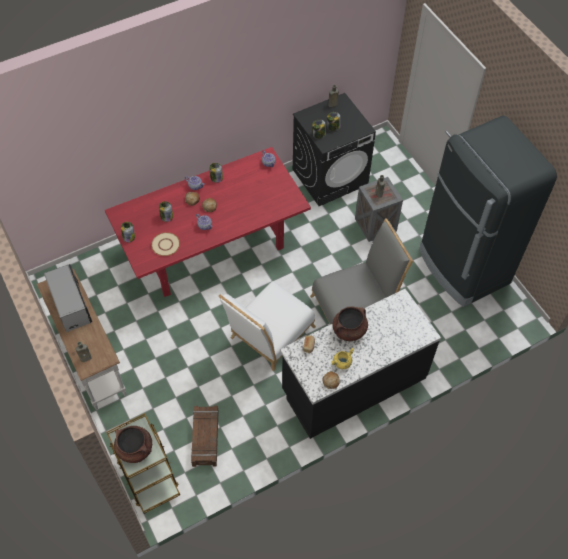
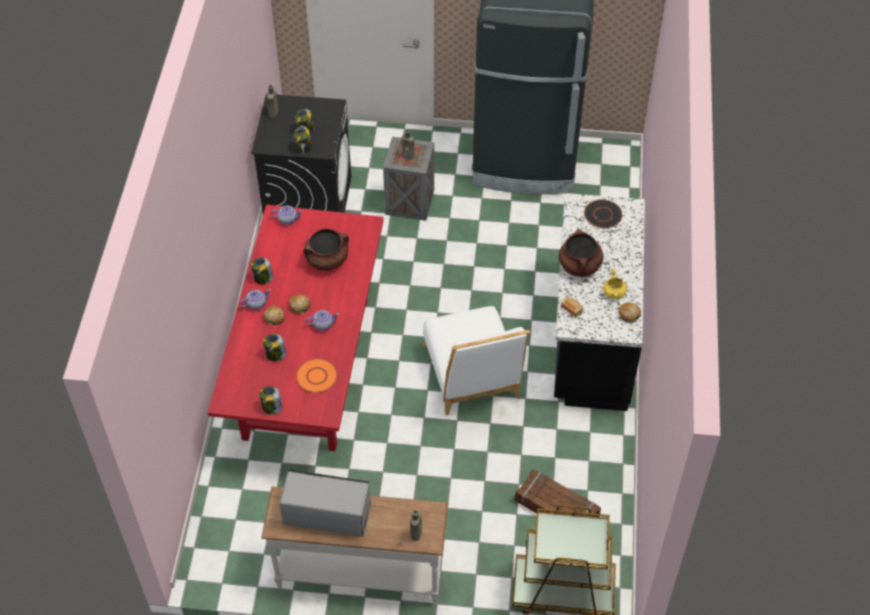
camera: 55 degrees left, 5 degrees down
brown cooking pot [114,426,152,463] -> brown cooking pot moved to [303,229,349,271]
beige plate [151,232,180,256] -> orange plate [296,359,337,393]
grey chair [310,218,413,324] -> none
none -> black plate [584,199,622,228]

